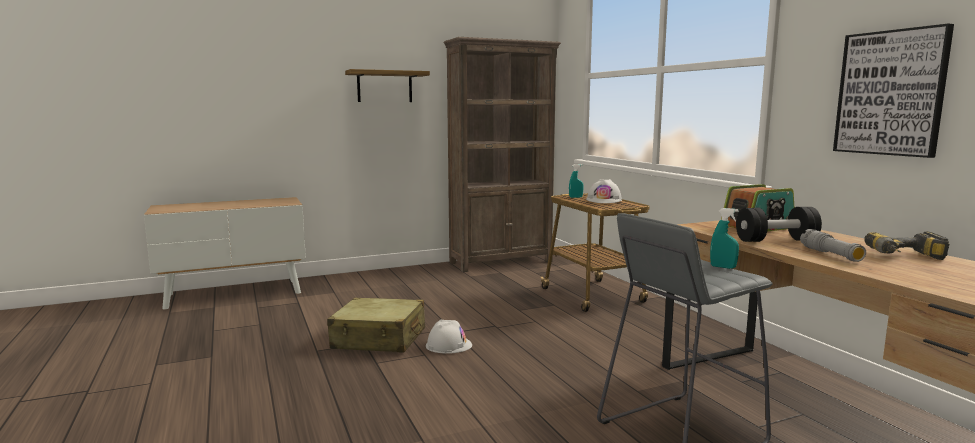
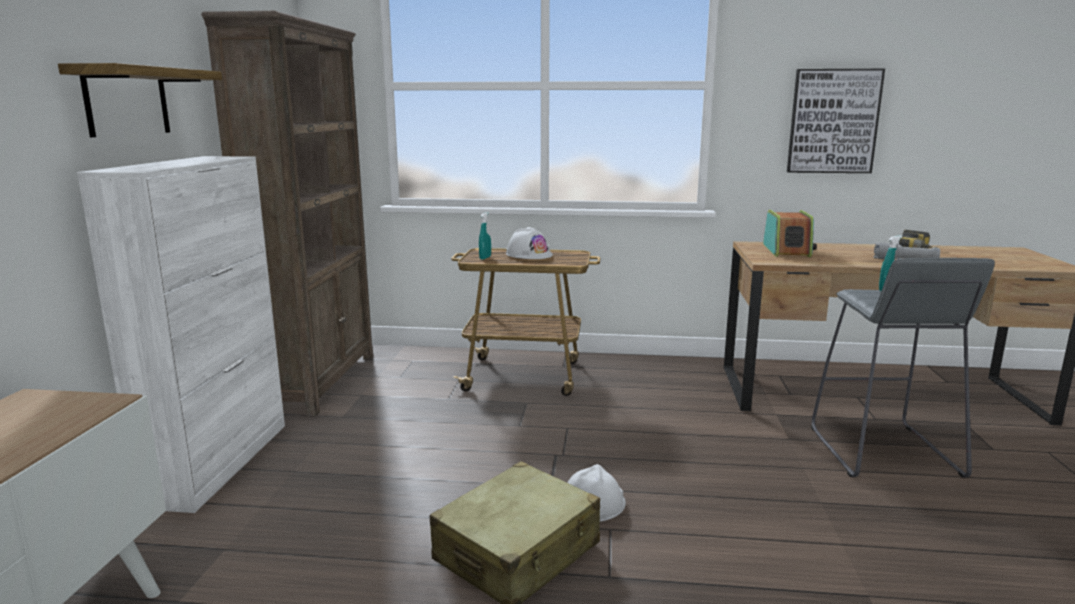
camera: 60 degrees left, 5 degrees up
black dumbbell [736,207,822,242] -> none
none -> white cabinet [77,156,285,513]

